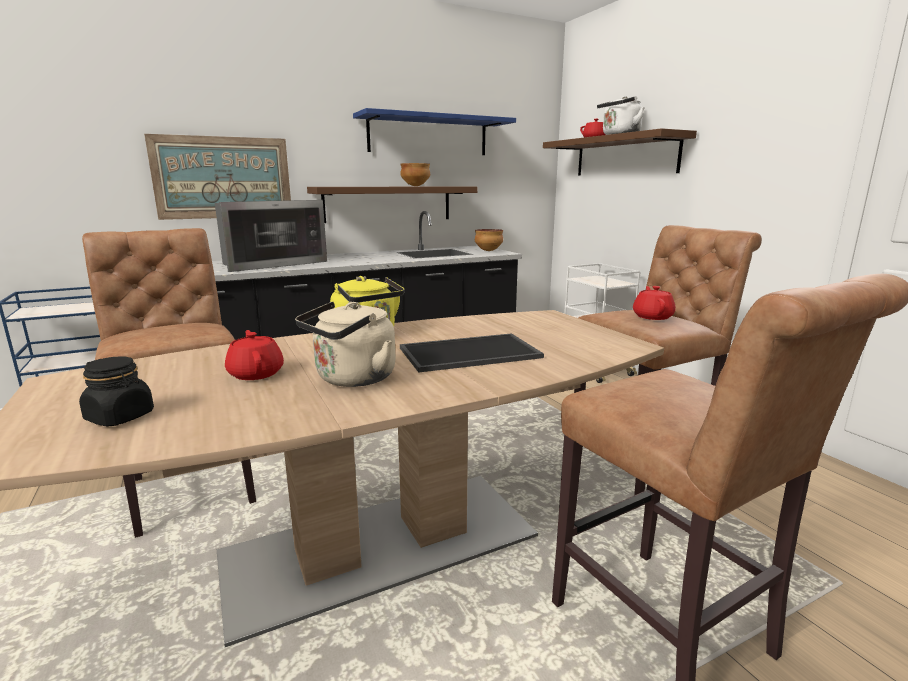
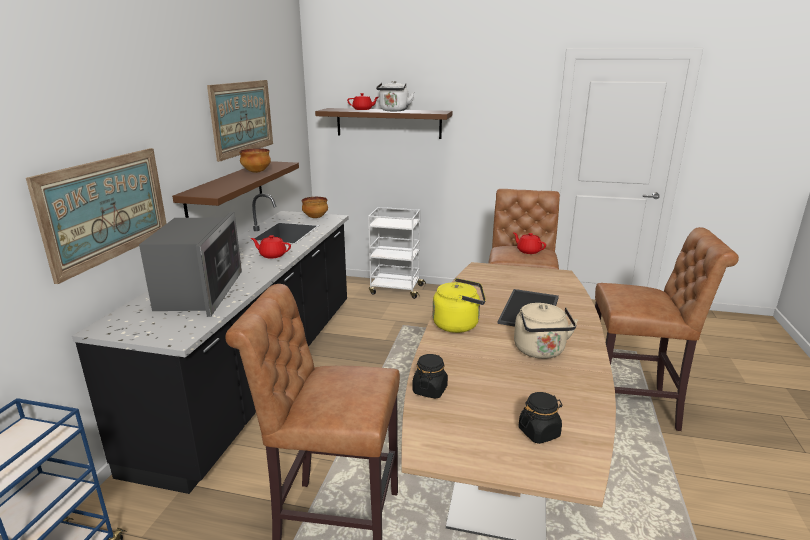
camera: 50 degrees left, 5 degrees up
red teapot [225,330,284,380] -> red teapot moved to [251,235,291,259]
blue shelf [353,108,516,155] -> picture [207,80,273,162]
none -> black jar [412,354,448,399]

